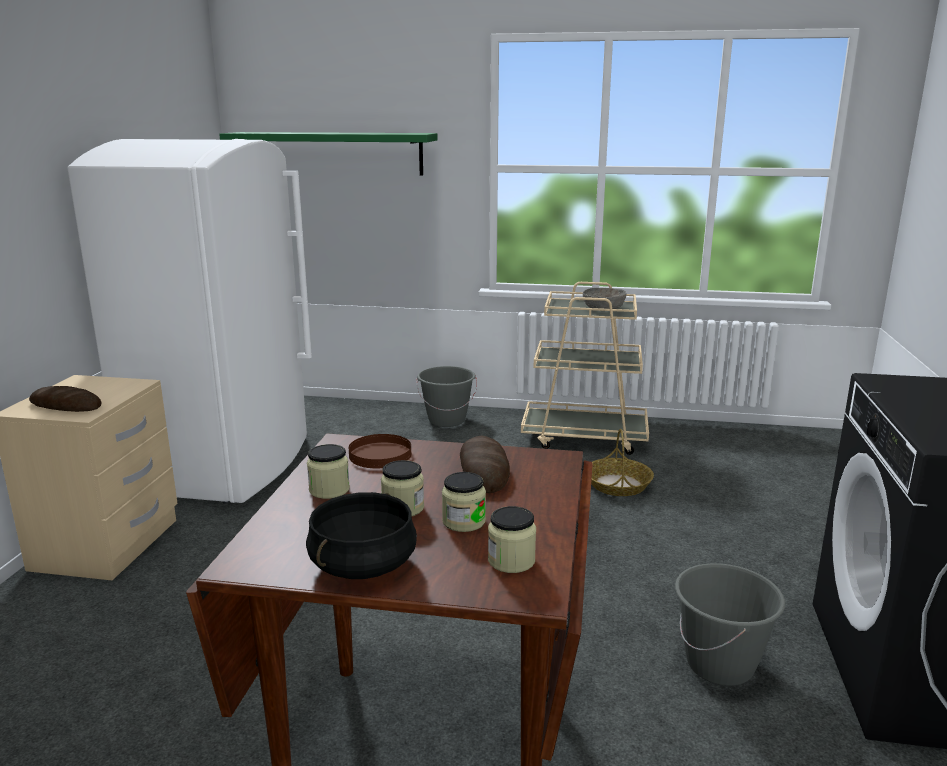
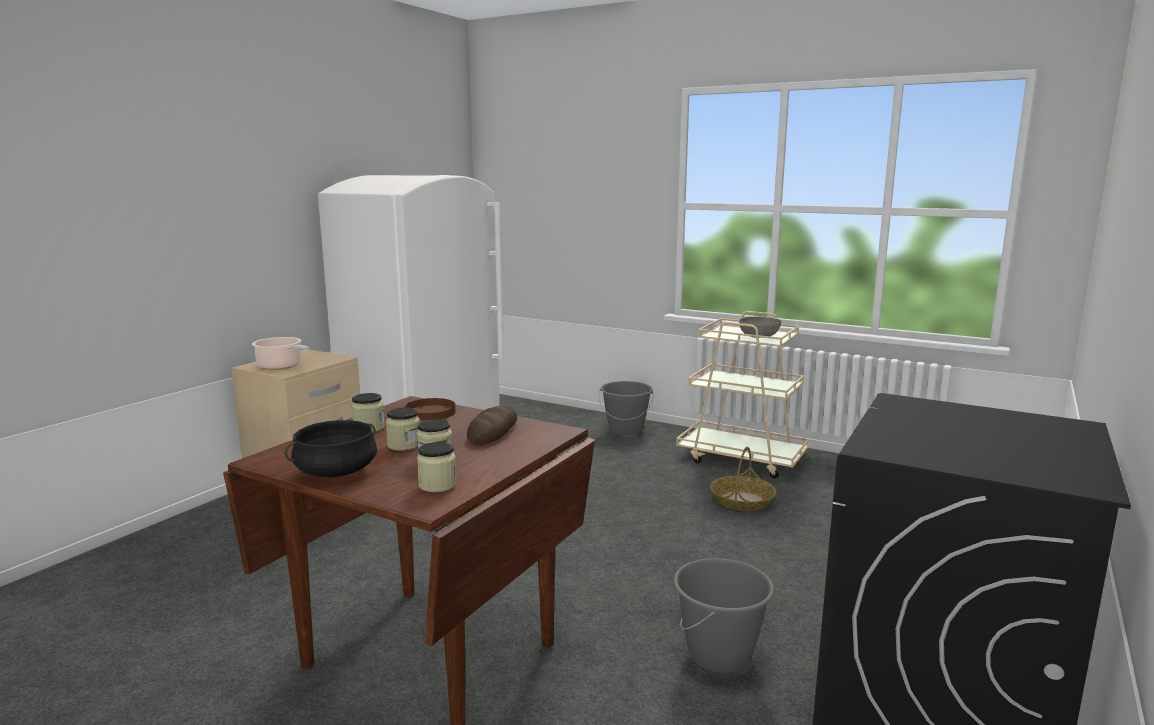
camera: 20 degrees right, 5 degrees down
bread [29,386,102,412] -> cooking pot [252,337,309,370]
green shelf [219,132,438,176] -> none

